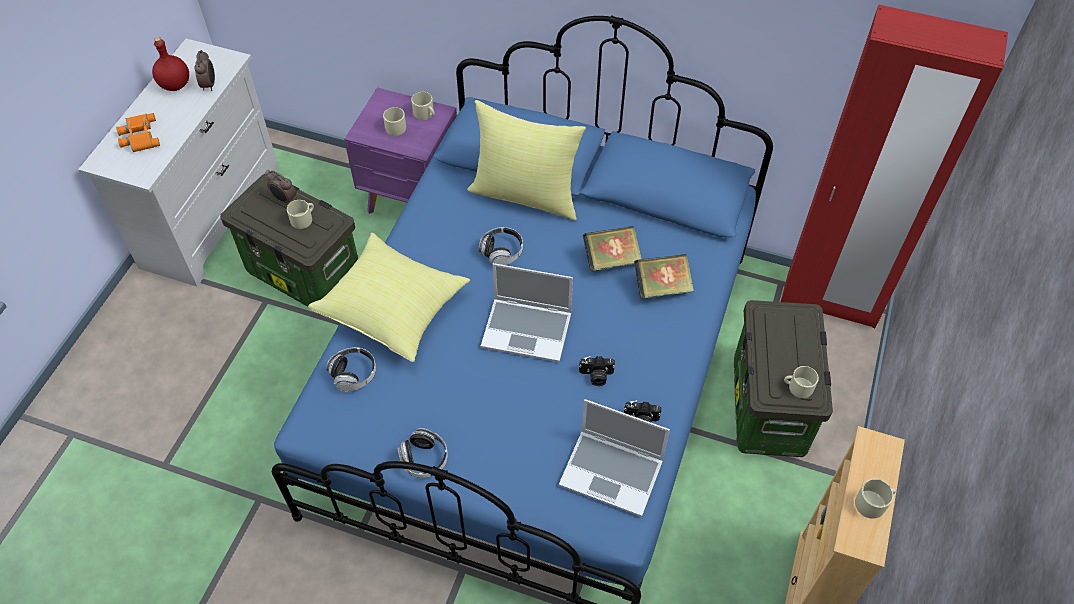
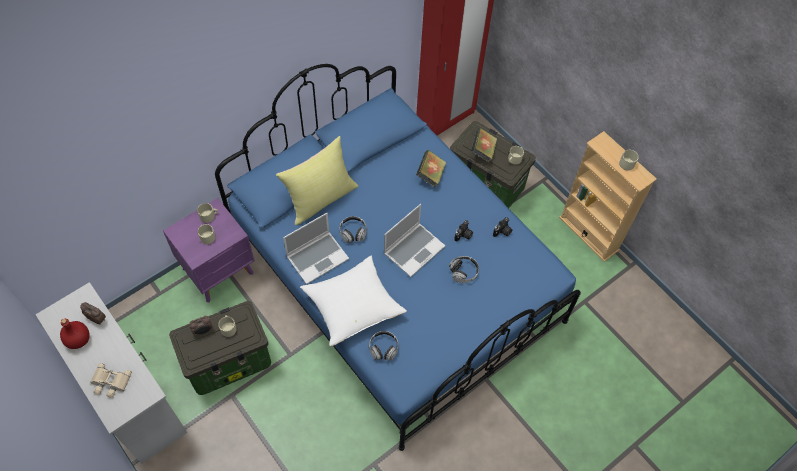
camera: 60 degrees left, 5 degrees up
orange binoculars [116,113,160,152] -> beige binoculars [90,363,132,398]
yellow pillow [308,233,470,362] -> white pillow [300,255,407,346]
headphones [397,428,448,478] -> headphones moved to [449,256,479,283]
laptop [559,399,670,517] -> laptop moved to [283,213,349,284]
book [583,226,642,272] -> book moved to [471,128,497,163]

